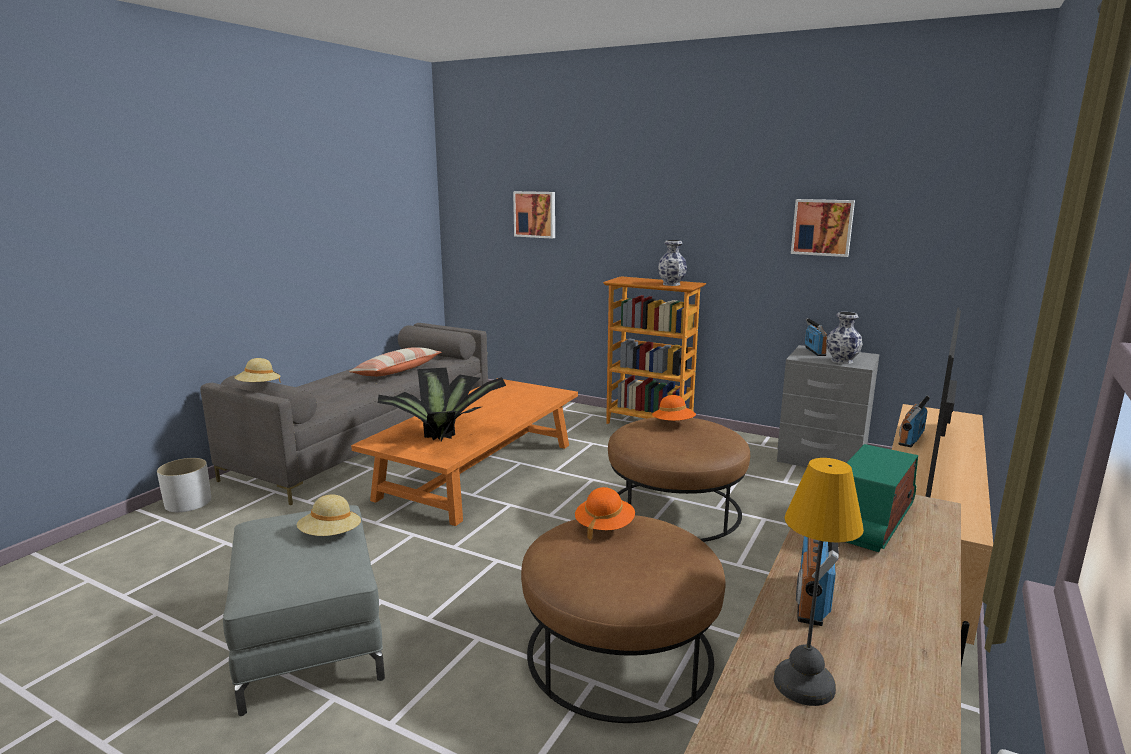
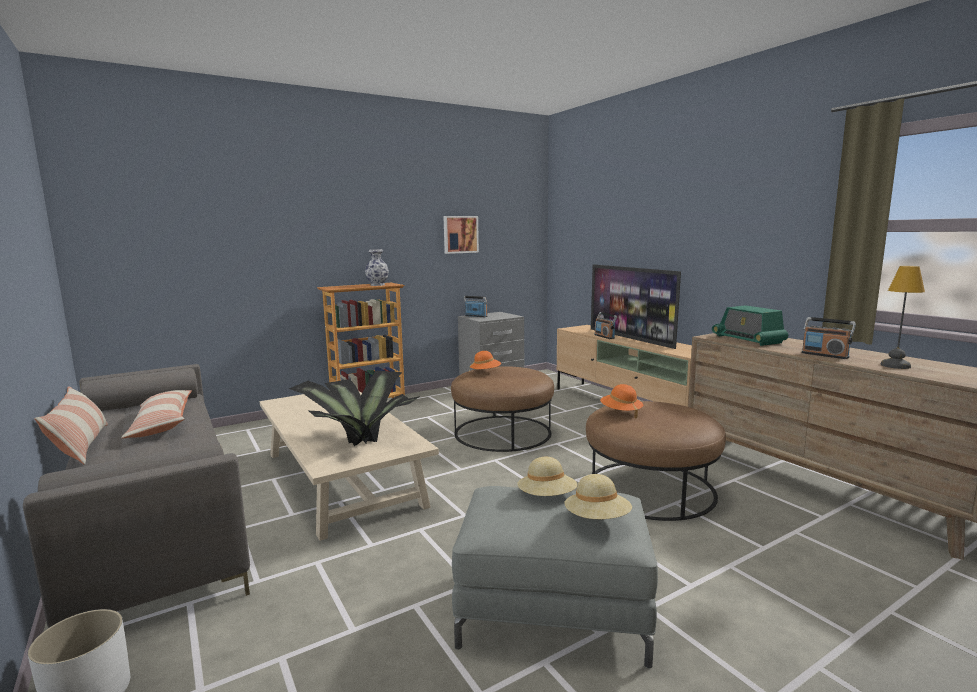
camera: 60 degrees left, 5 degrees down
beige hat [234,358,281,383] -> beige hat moved to [565,474,632,519]
orange coffee table [351,378,578,526] -> beige coffee table [260,390,439,541]
picture [513,191,555,239] -> none
vase [826,312,863,364] -> none
none -> pillow [35,386,108,465]

